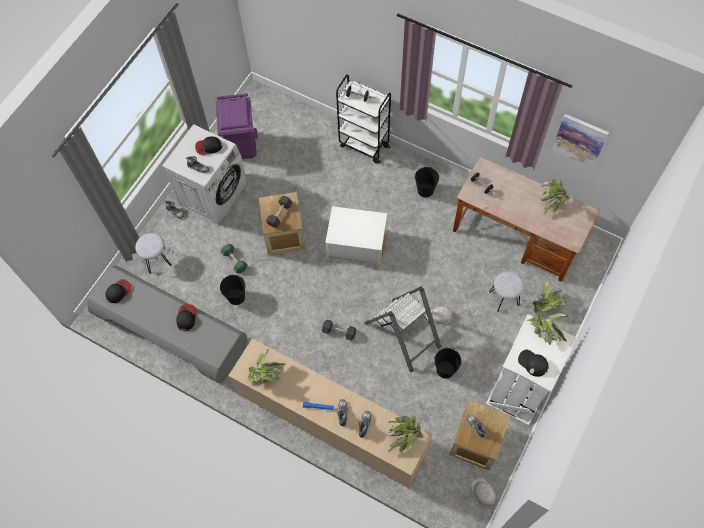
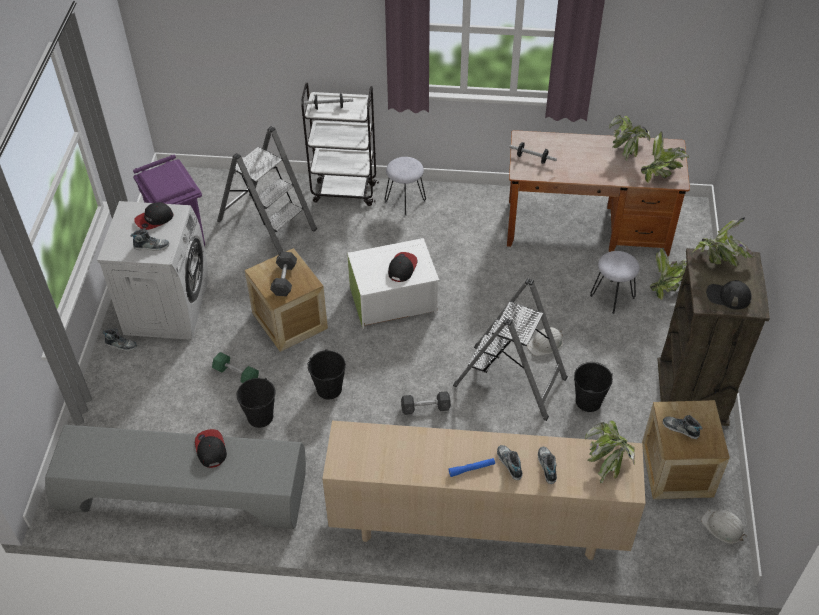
camera: 25 degrees left, 15 degrees down
cap [105,279,131,303] -> cap moved to [388,252,418,282]
grey stool [135,233,171,274] -> grey stool moved to [384,157,426,216]
potted plant [247,349,286,384] -> potted plant moved to [641,131,689,183]
black bucket [415,167,439,198] -> black bucket moved to [307,349,346,399]
white bookcase [486,314,577,426] -> brown bookcase [658,248,770,426]
picture [552,114,609,168] -> none
none -> grey step ladder [217,126,317,255]

